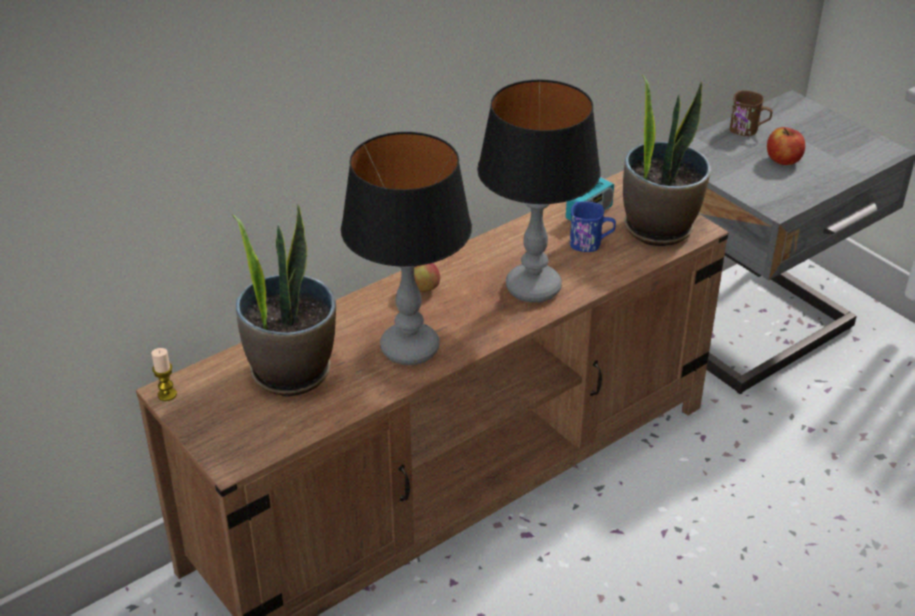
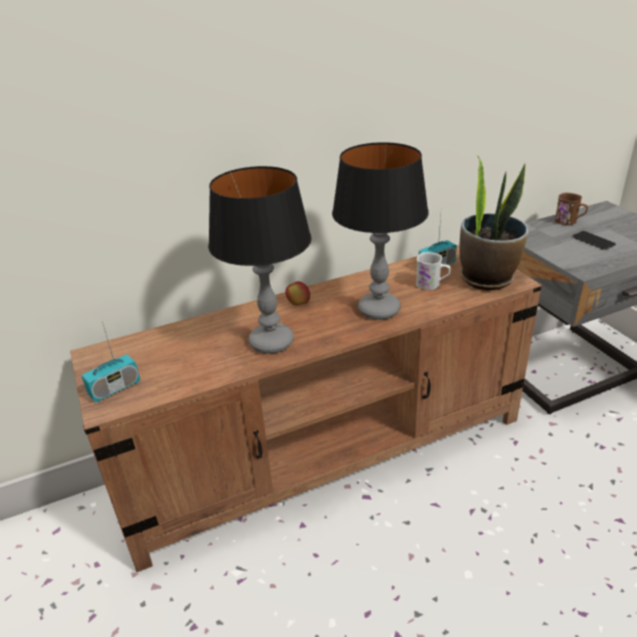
camera: 15 degrees right, 5 degrees down
candle [151,348,177,401] -> none
potted plant [232,204,336,397] -> none
blue mug [570,201,616,252] -> white mug [416,252,451,290]
apple [767,127,805,165] -> phone [573,231,616,250]
none -> radio [82,322,140,402]

